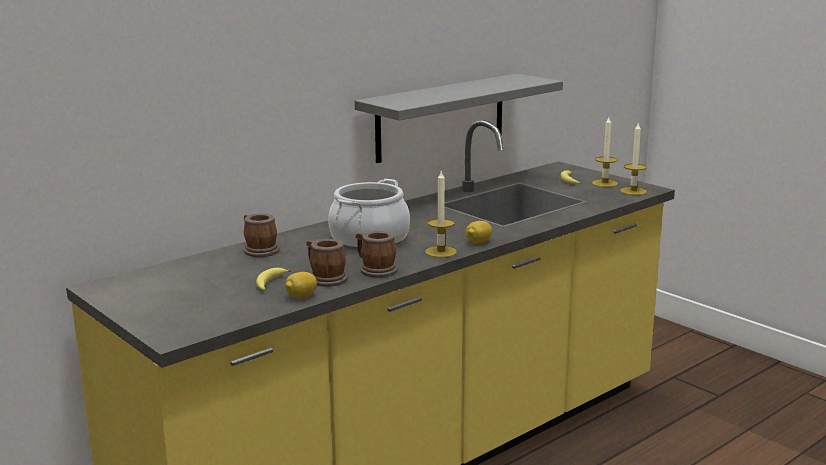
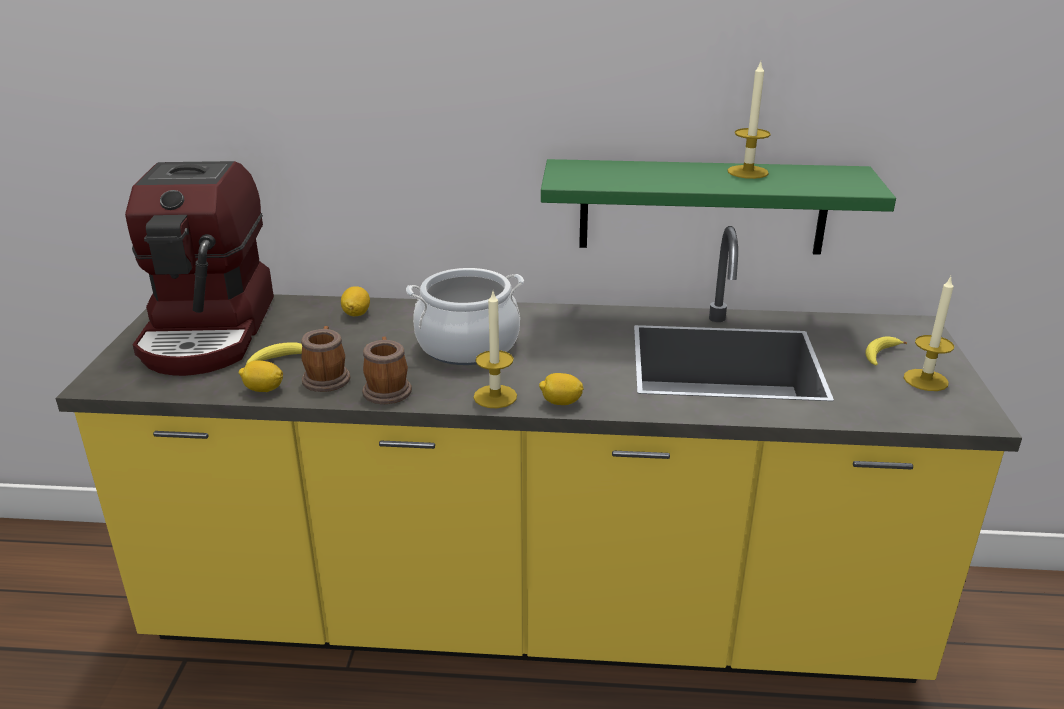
camera: 45 degrees right, 10 degrees up
mug [244,213,280,257] -> lemon [341,286,370,316]
grey shelf [355,74,563,163] -> green shelf [541,159,896,255]
candle [620,123,647,195] -> candle moved to [728,62,771,179]
none -> coffee machine [125,161,274,376]

